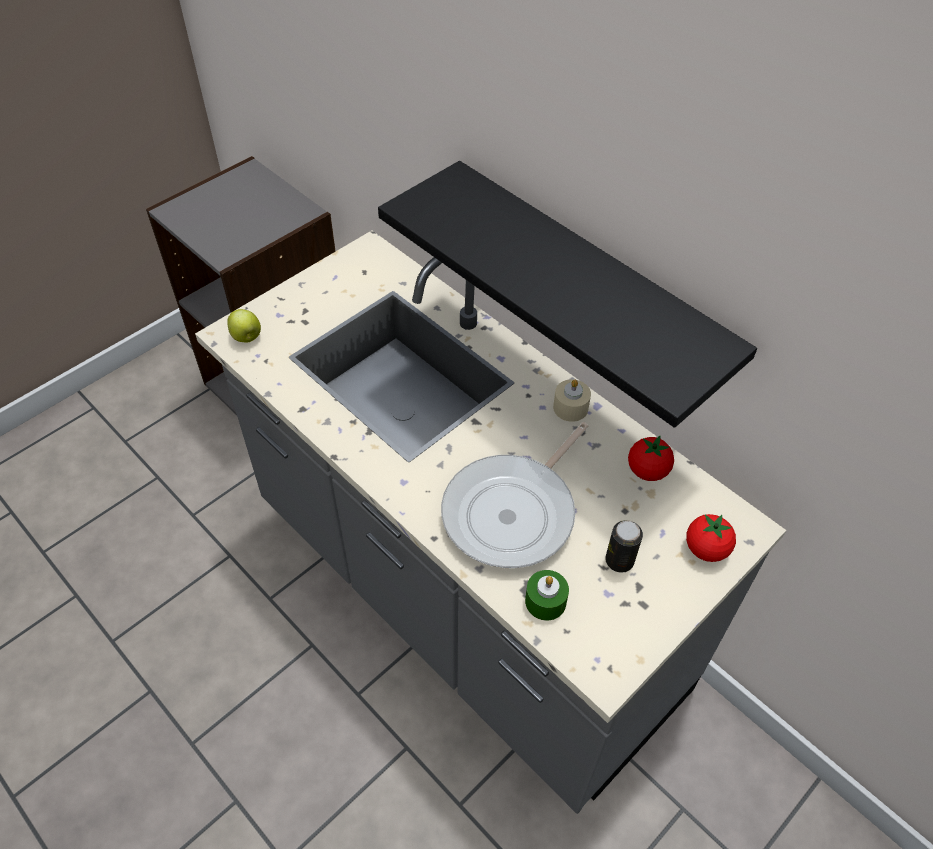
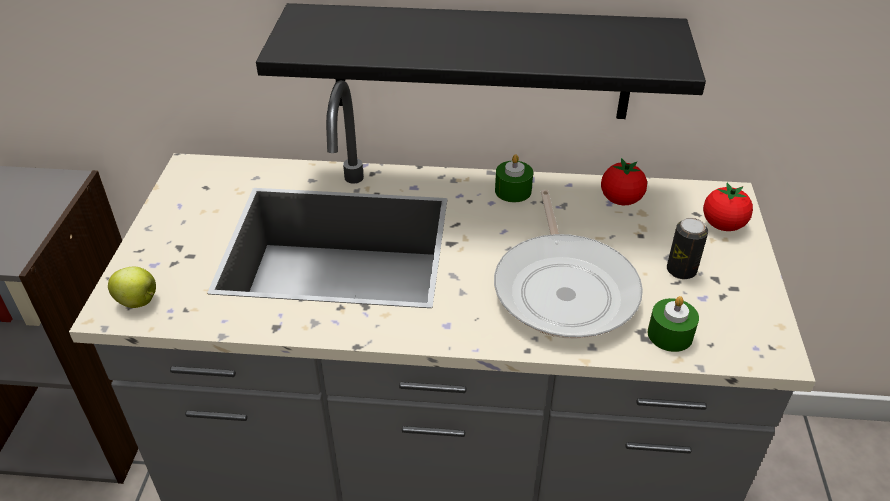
camera: 40 degrees left, 10 degrees down
beige candle [553,379,591,422] -> green candle [495,154,533,202]

